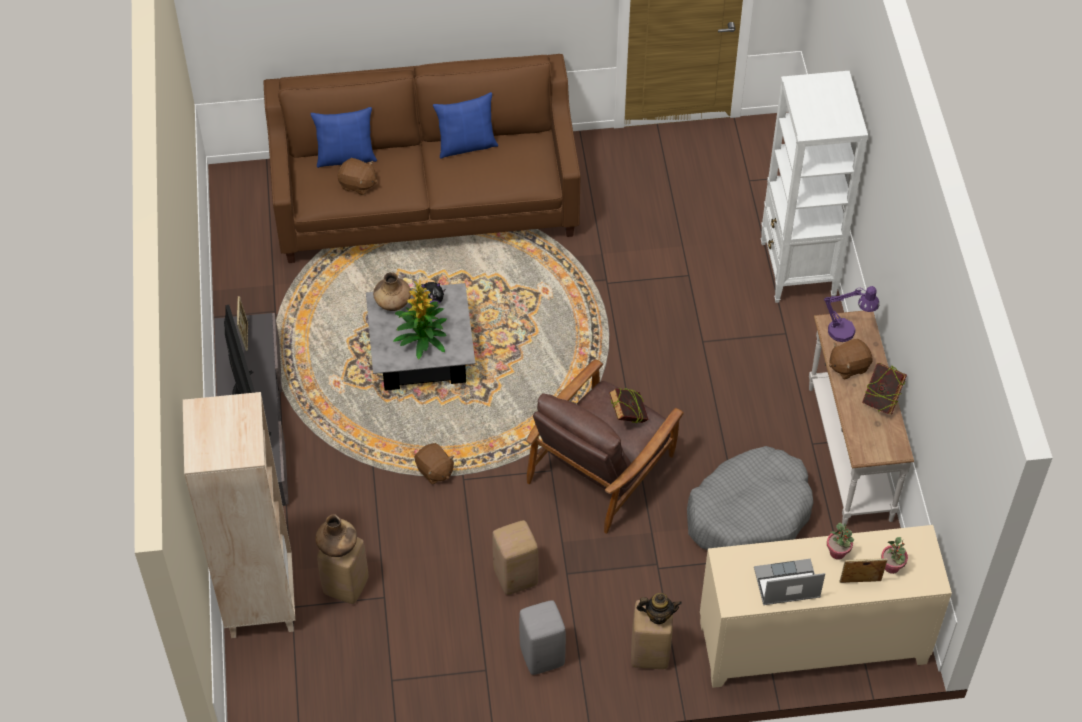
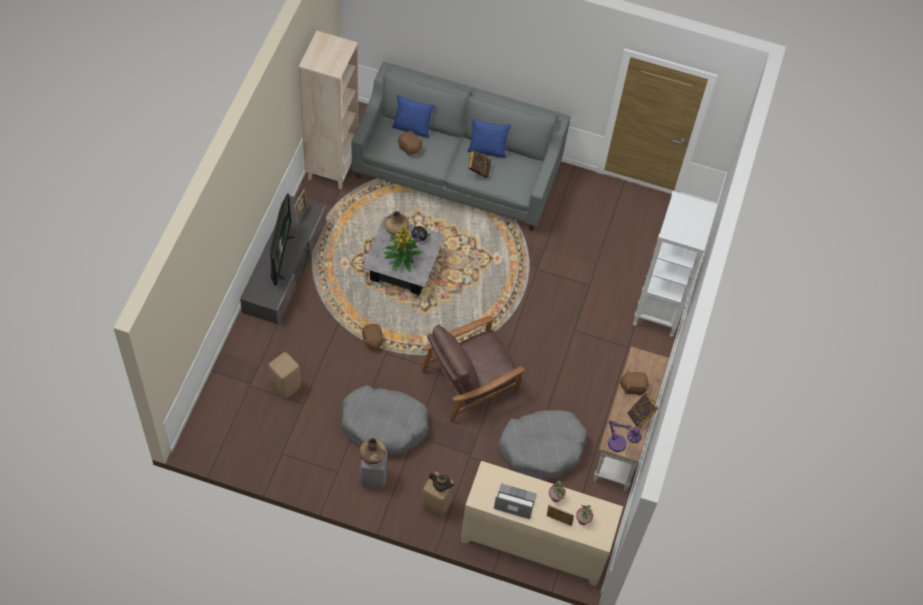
camera: 20 degrees right, 5 degrees up
beige bookcase [183,392,295,638] -> beige bookcase moved to [298,31,358,189]
brown sofa [263,54,581,263] -> grey sofa [352,62,571,231]
brown vase [316,514,357,557] -> brown vase moved to [359,438,386,464]
beige stool [492,520,538,595] -> grey dog bed [341,385,428,456]
book [609,388,649,423] -> book moved to [468,151,492,178]
purple table lamp [824,286,879,342] -> purple table lamp moved to [608,420,642,452]

